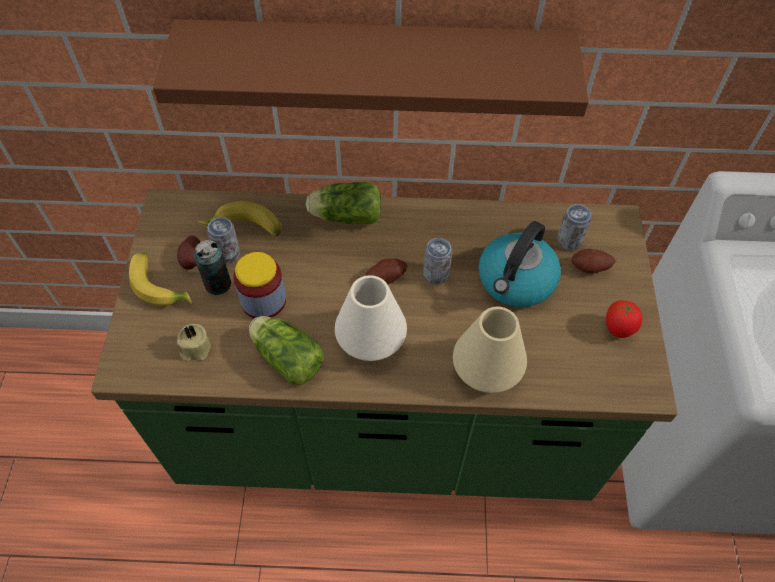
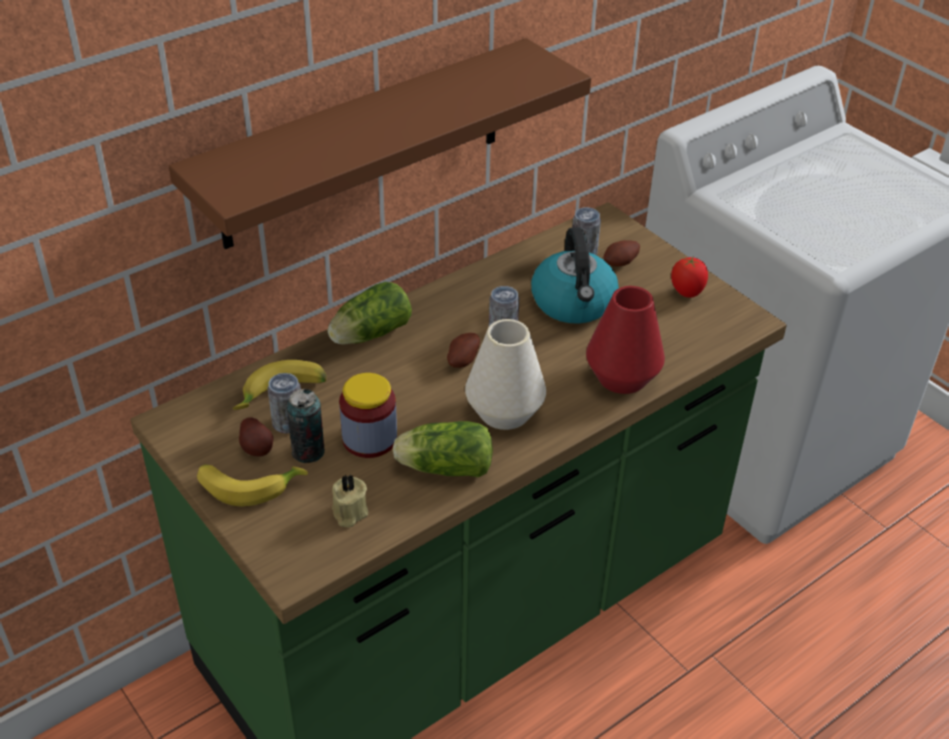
camera: 40 degrees left, 15 degrees down
beige vase [453,307,527,393] -> red vase [586,286,665,394]

